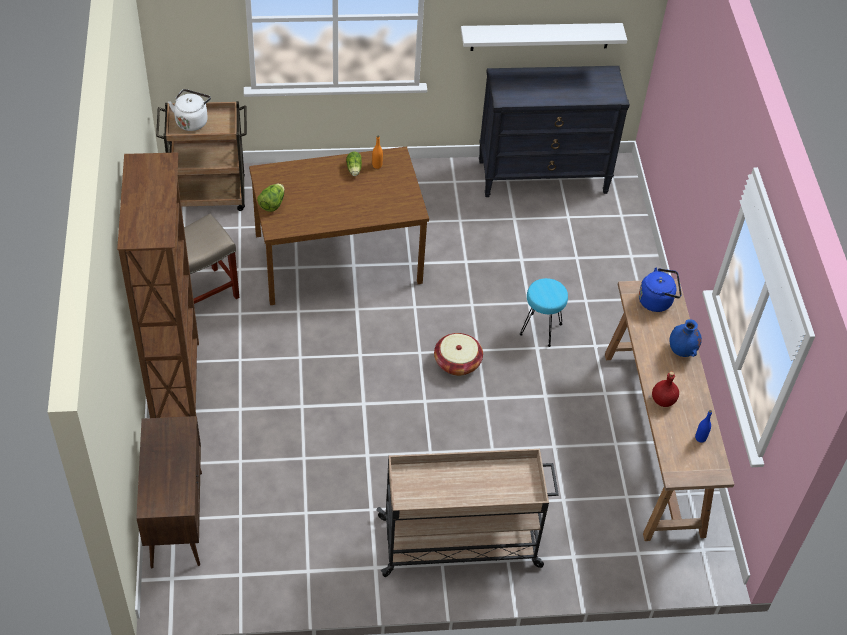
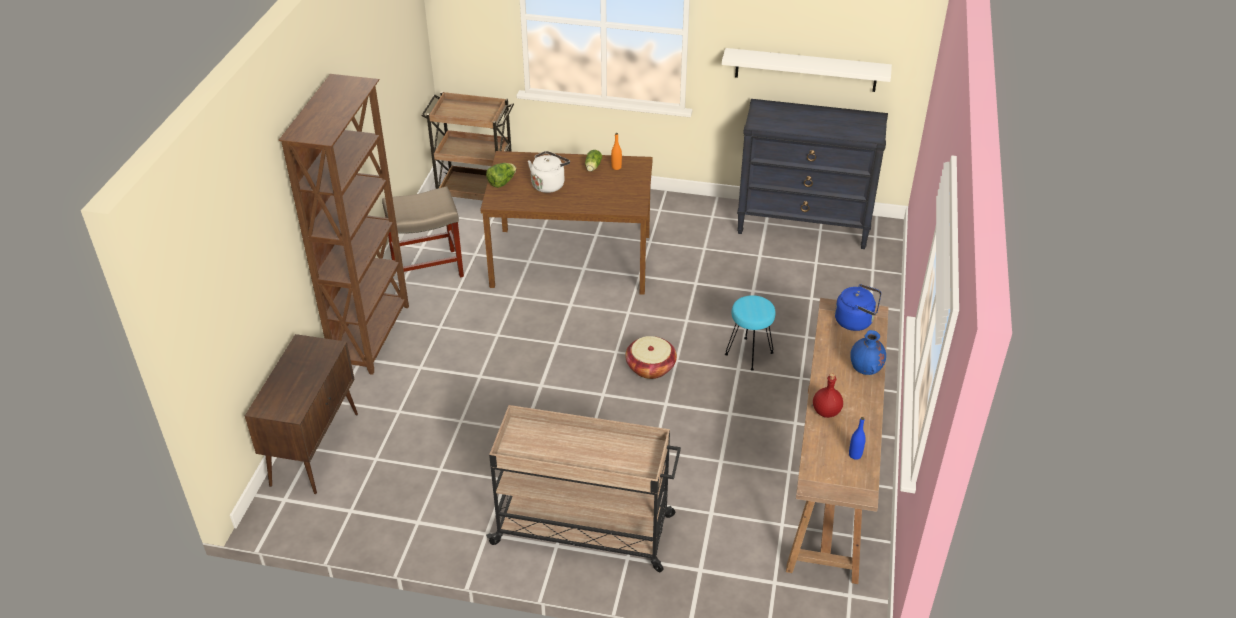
camera: 20 degrees right, 10 degrees down
white kettle [168,89,211,131] -> white kettle moved to [528,151,570,193]

